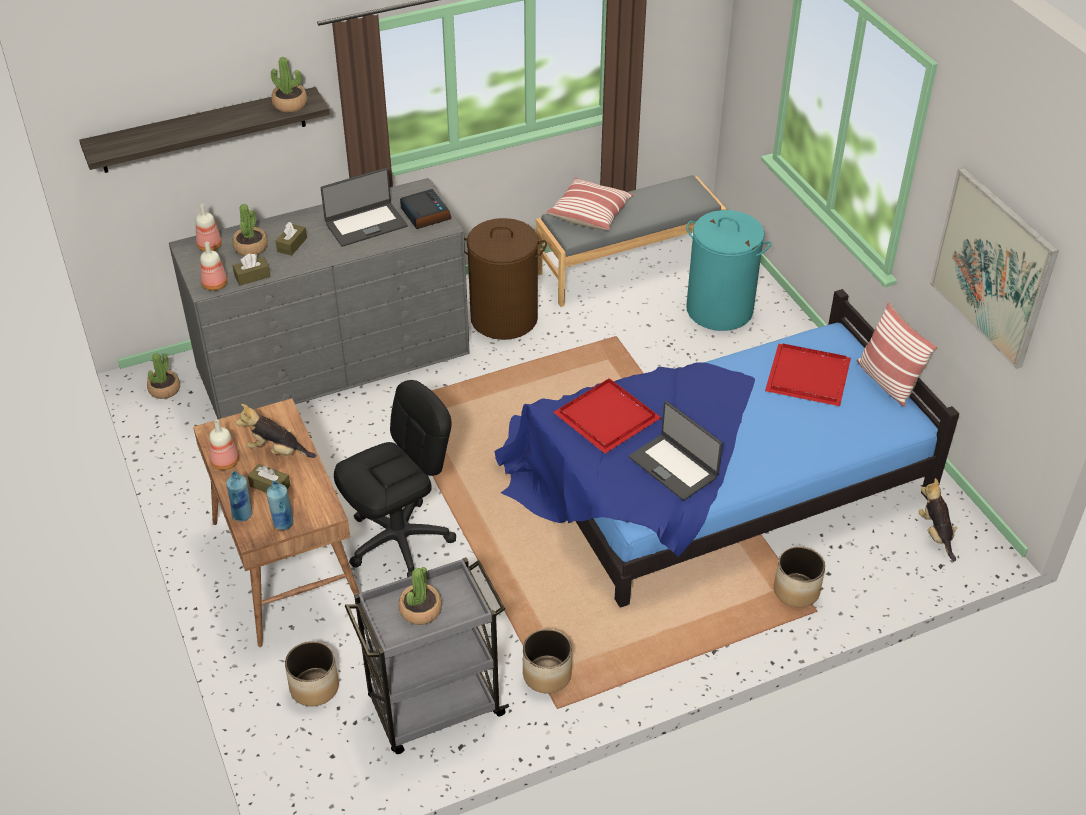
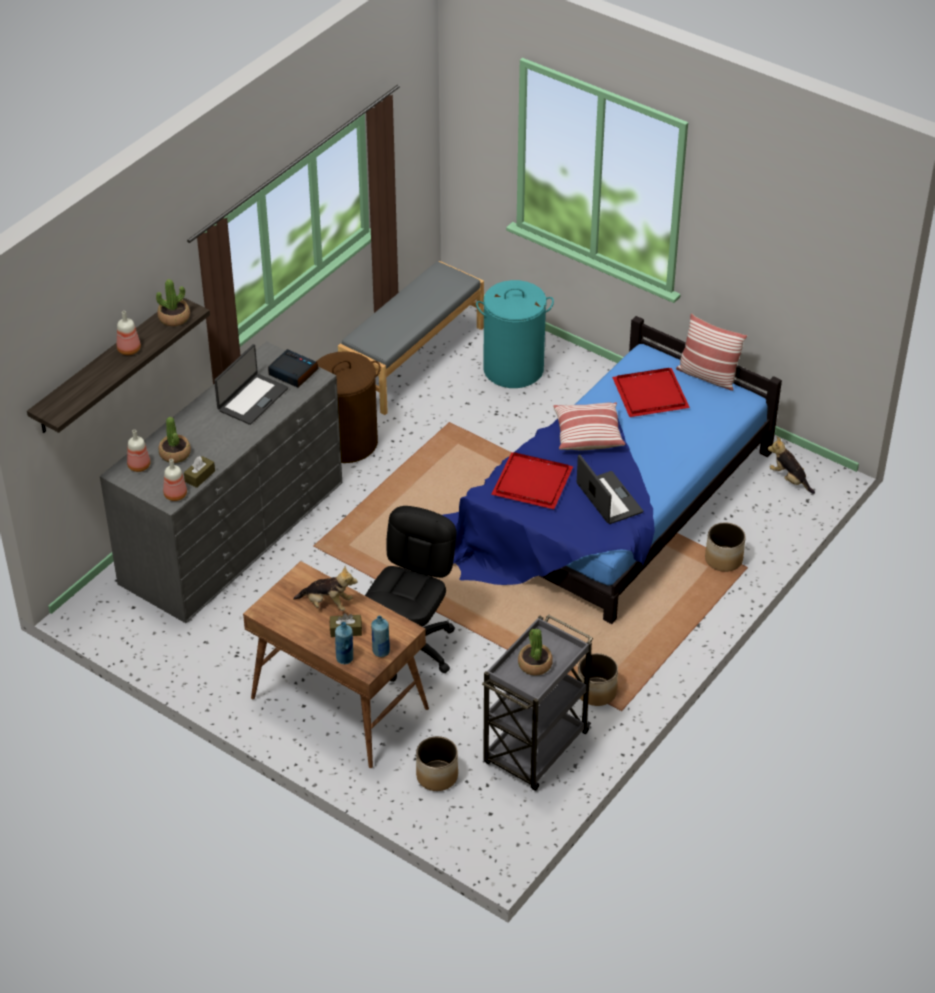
camera: 30 degrees left, 0 degrees up
potted plant [147,353,180,399] -> none
bottle [209,420,239,470] -> bottle moved to [117,311,141,355]
plush toy [236,404,316,458] -> plush toy turned 150 degrees counterclockwise [293,566,358,611]
brown tissue box [276,222,307,256] -> none
pillow [547,178,634,230] -> pillow moved to [553,402,625,450]
laptop [629,401,723,501] -> laptop turned 135 degrees counterclockwise [577,454,643,524]
picture [930,168,1059,369] -> none

